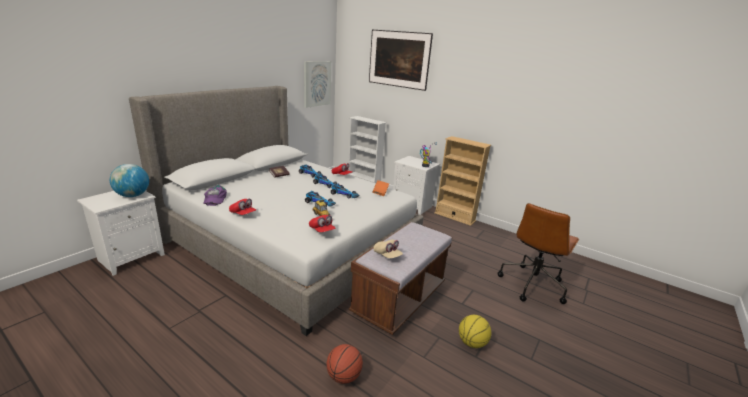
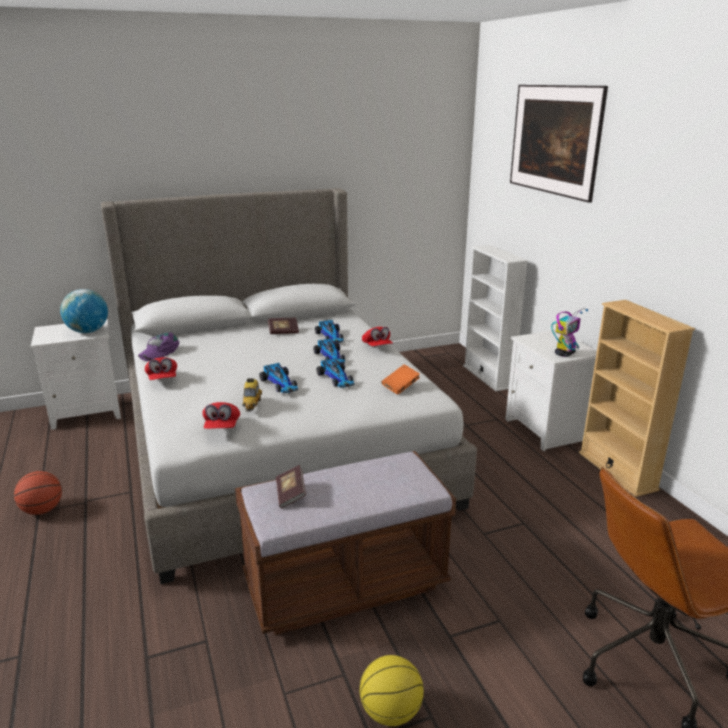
camera: 35 degrees right, 0 degrees up
picture [304,61,331,108] -> none
basketball [326,344,363,384] -> basketball moved to [14,471,62,515]
beige cap [374,240,403,258] -> book [276,465,306,509]

